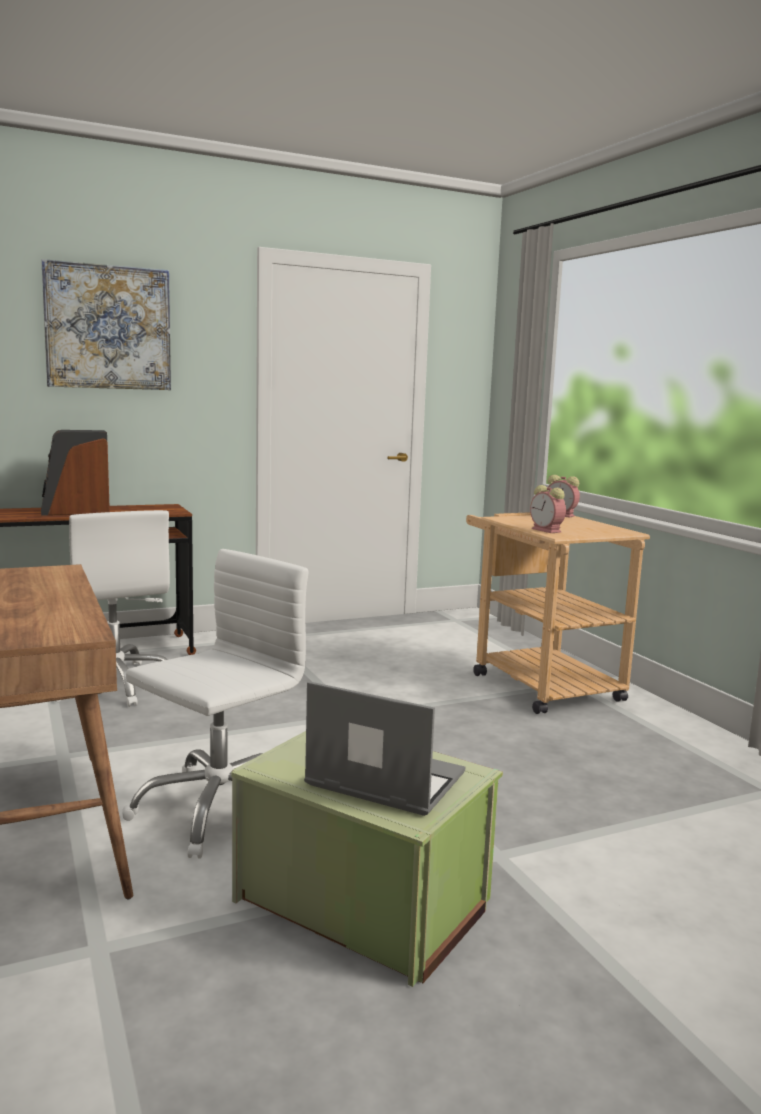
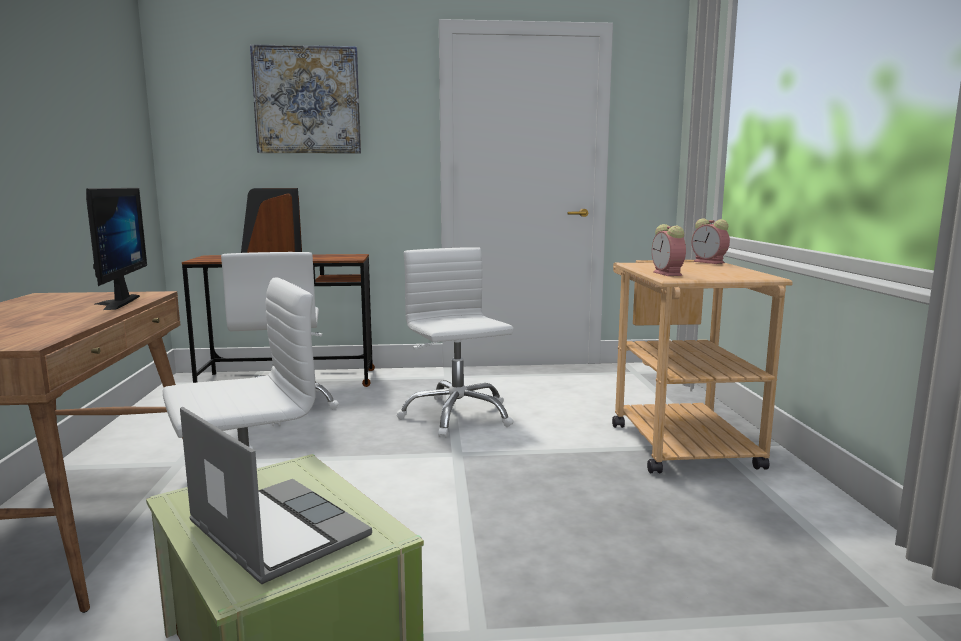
camera: 20 degrees right, 0 degrees up
none -> monitor [86,188,147,310]
none -> white office chair [397,247,514,437]

